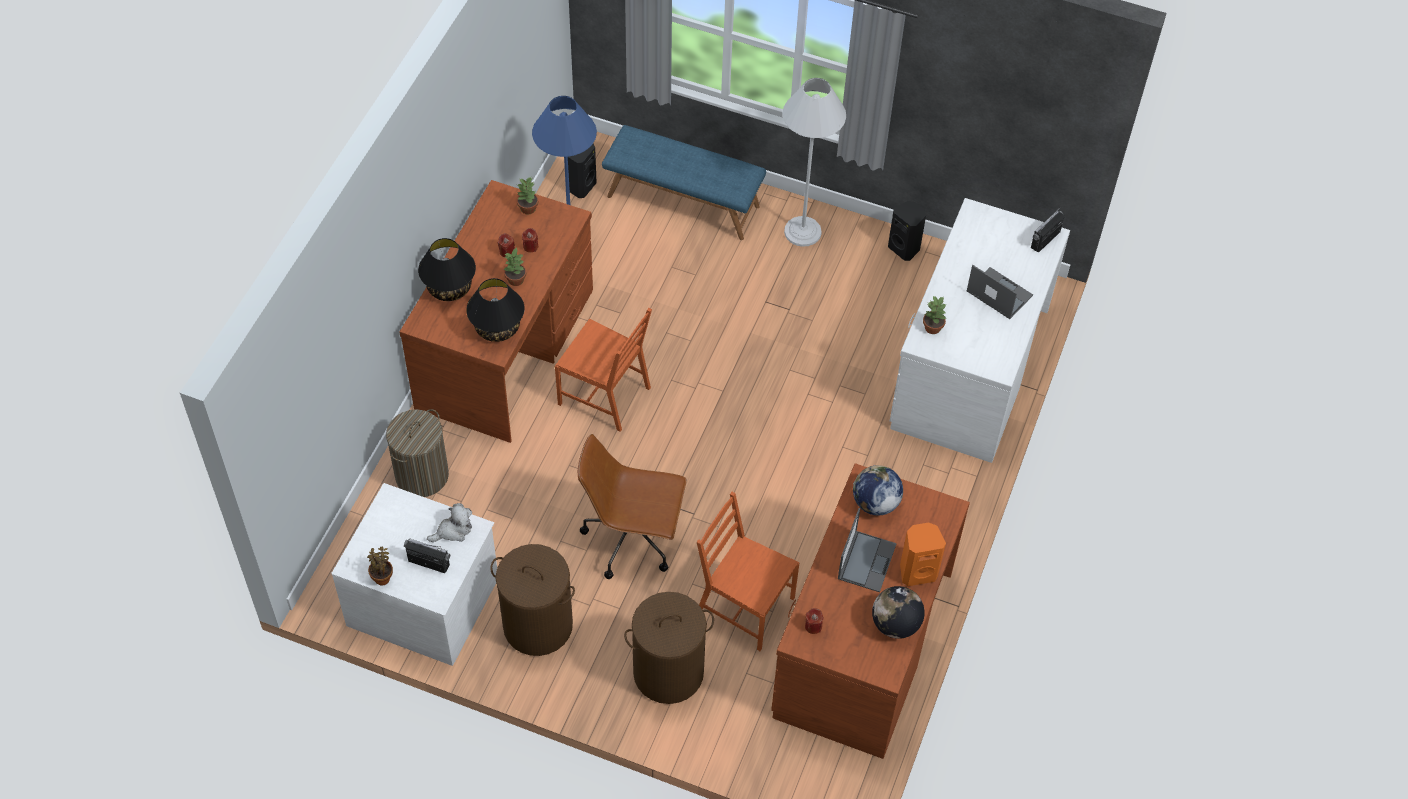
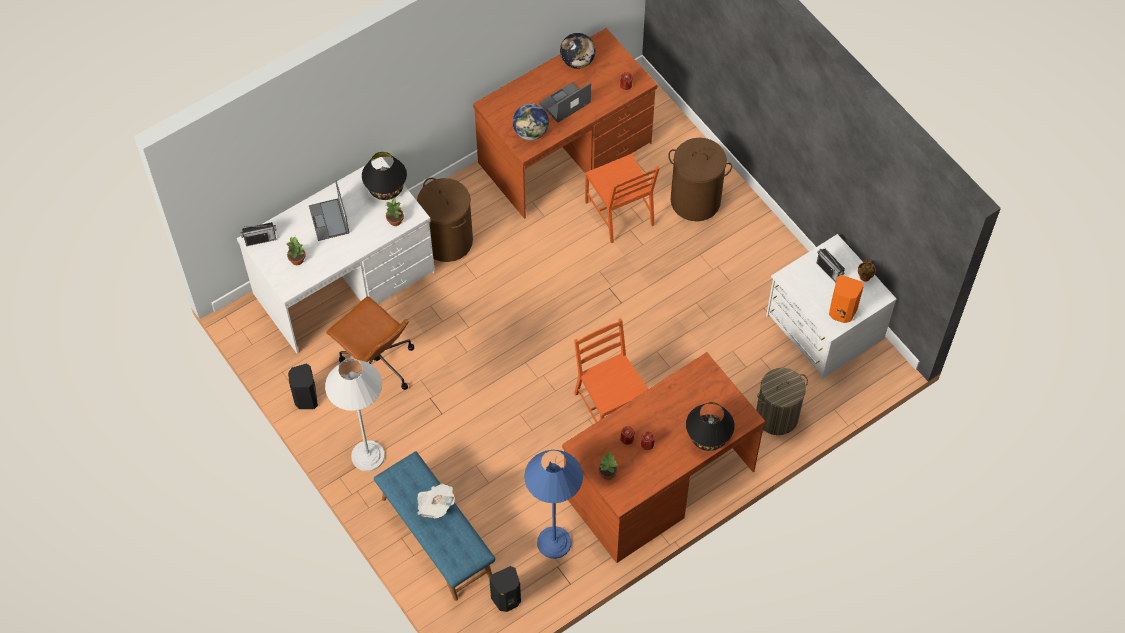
camera: 145 degrees left, 5 degrees up
plush toy [427,503,472,542] -> none
black table lamp [466,278,525,342] -> black table lamp moved to [362,152,407,200]
brown laundry basket [490,544,575,656] -> brown laundry basket moved to [417,178,473,262]
potted plant [503,248,526,286] -> potted plant moved to [286,236,305,265]
brown office chair [578,434,687,579] -> brown office chair moved to [326,296,414,390]
orange speaker [900,522,946,586] -> orange speaker moved to [829,275,864,323]
none -> newspaper [417,484,455,518]

